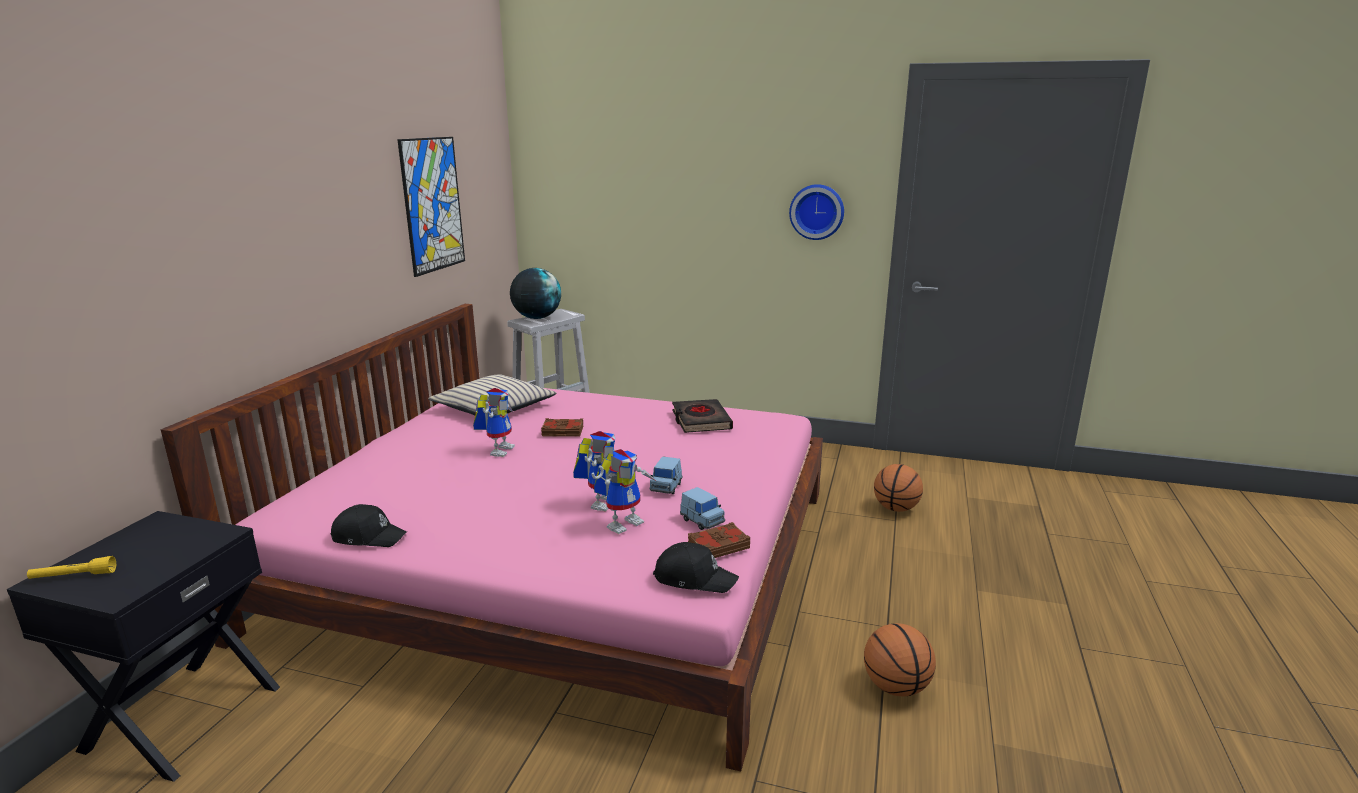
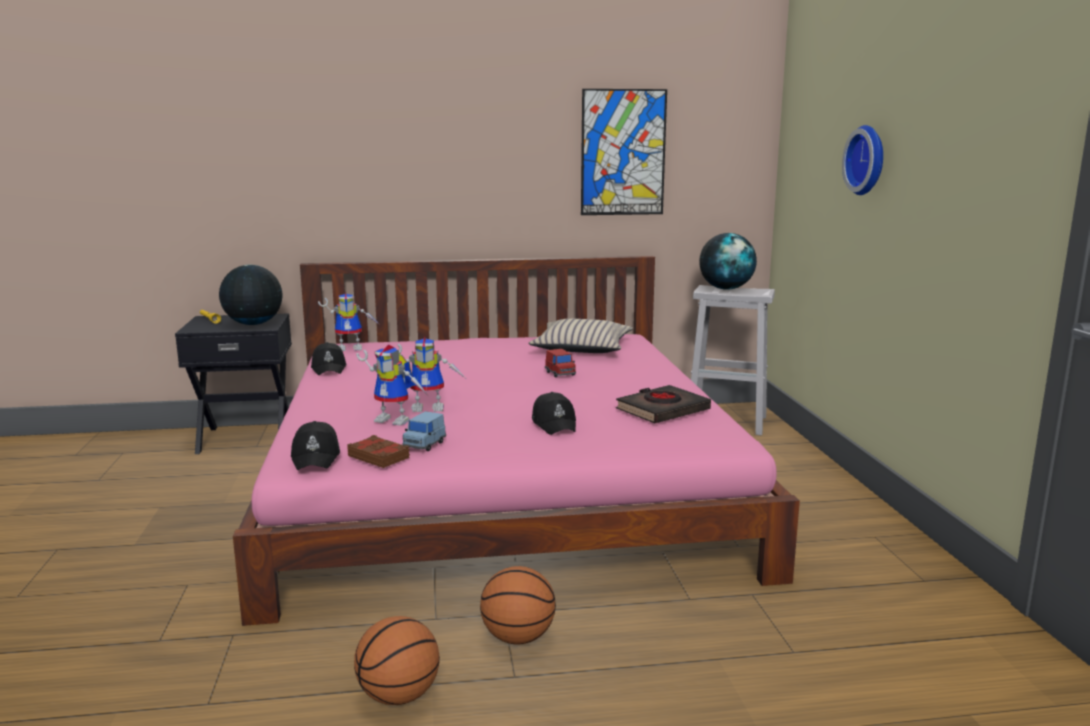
camera: 65 degrees right, 5 degrees down
toy robot [473,388,515,457] -> toy robot moved to [318,292,380,351]
brown book [541,418,583,437] -> red toy car [545,349,576,378]
blue toy car [650,457,683,494] -> none
wall clock [789,184,844,240] -> wall clock moved to [842,125,883,195]
basketball [874,464,923,512] -> basketball moved to [480,566,556,645]
none -> globe [219,265,282,325]
none -> black cap [532,392,576,435]

